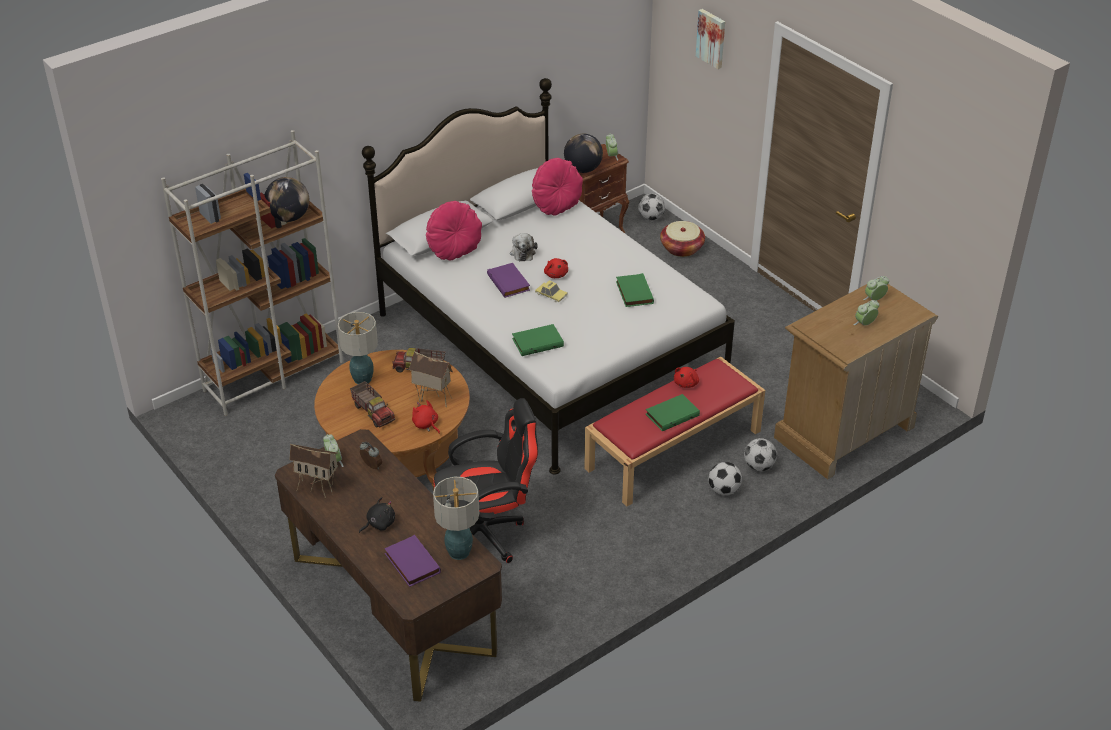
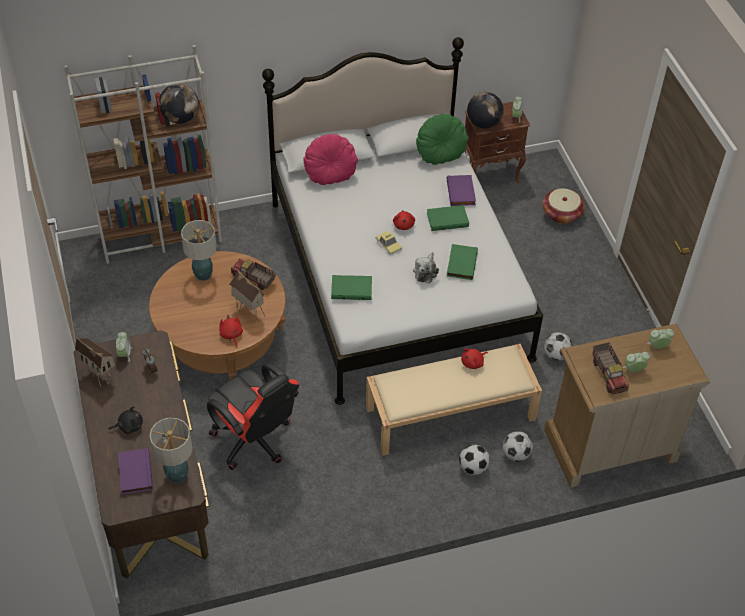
camera: 20 degrees right, 10 degrees up
toy truck [350,381,395,428] -> toy truck moved to [593,342,629,394]
black office chair [434,398,538,563] -> black office chair turned 45 degrees clockwise [207,362,299,470]
purple book [487,263,530,298] -> purple book moved to [447,175,476,206]
plush toy [510,233,538,261] -> plush toy moved to [413,252,439,283]
pink pillow [532,158,583,216] -> green pillow [416,114,469,165]
red bench [584,356,765,506] -> beige bench [366,344,542,456]
football [638,193,665,220] -> football moved to [544,332,573,361]
green book [646,394,700,431] -> green book moved to [427,205,469,231]
picture [696,9,725,69] -> none

